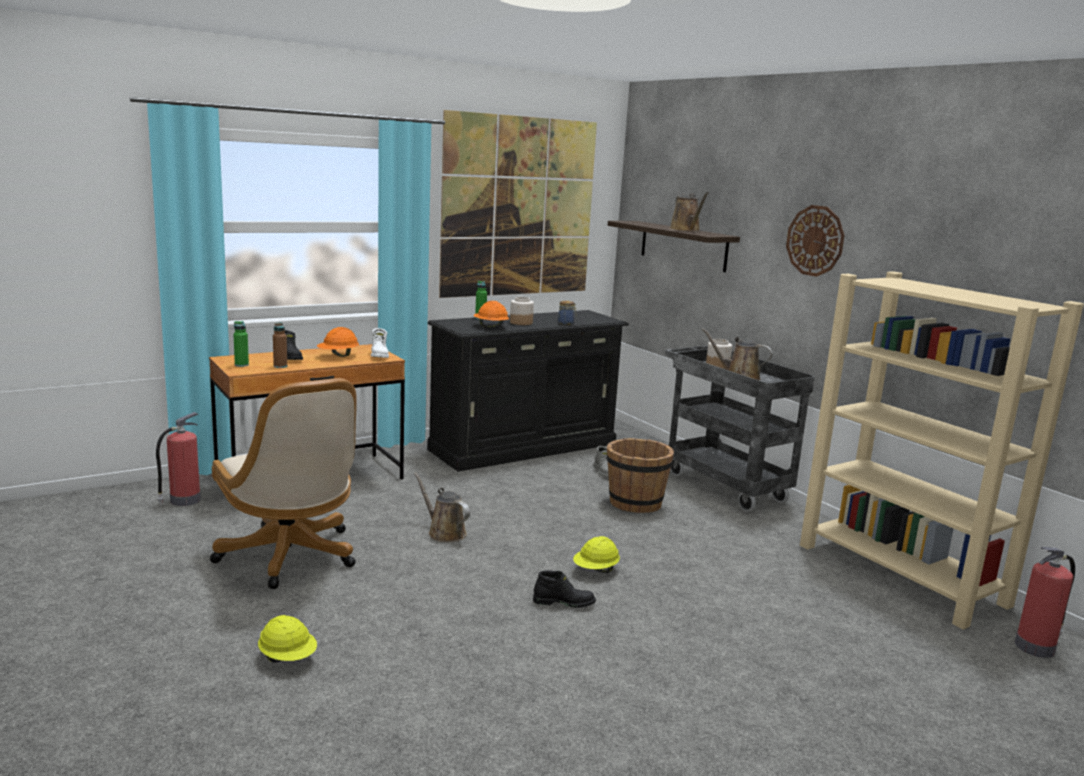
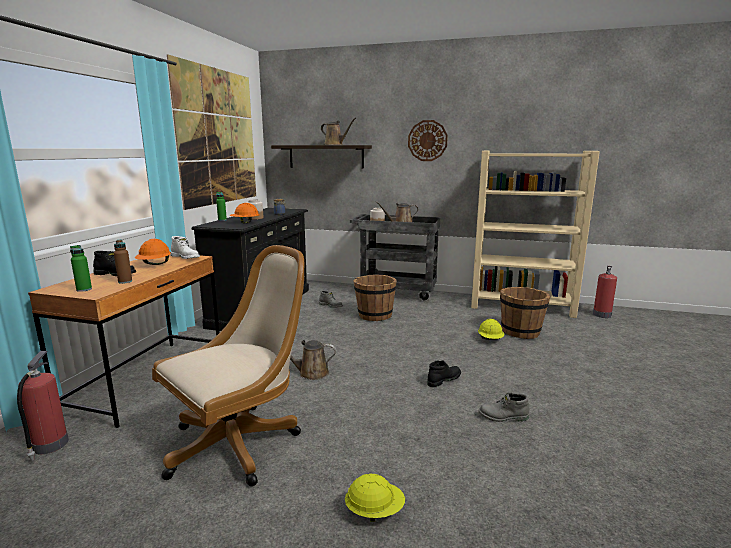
camera: 40 degrees left, 0 degrees up
office chair [210,378,357,589] -> office chair turned 60 degrees counterclockwise [152,245,304,486]
yellow hard hat [573,536,620,573] -> yellow hard hat moved to [478,319,505,340]
none -> grey boot [479,392,529,422]
none -> brown bucket [500,287,550,339]

